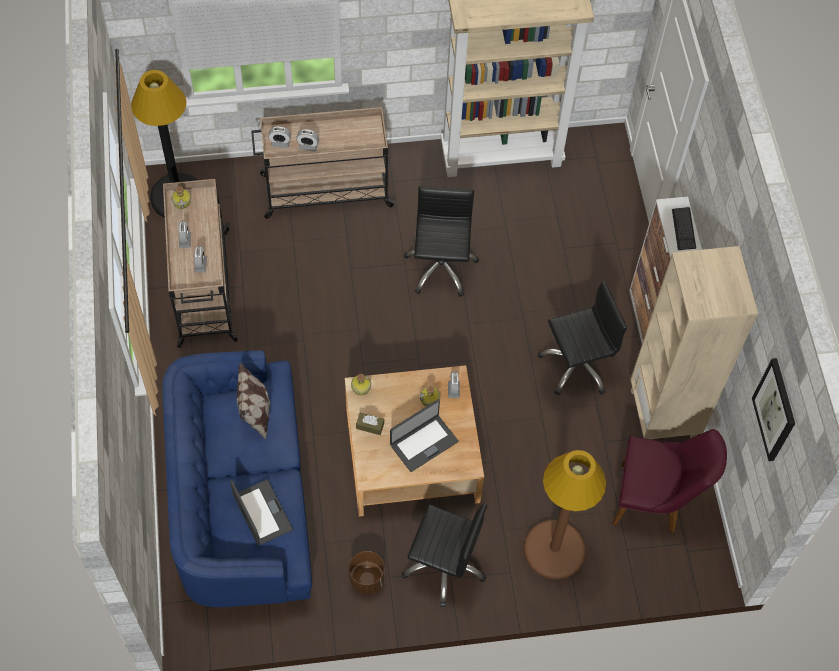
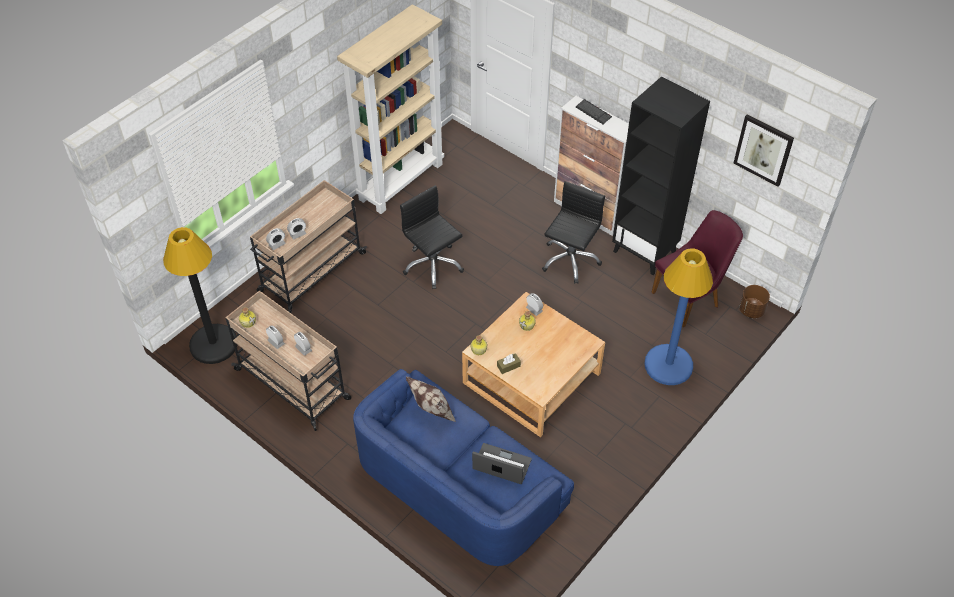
camera: 40 degrees left, 10 degrees down
brown planter [349,551,385,594] -> brown planter moved to [739,285,770,318]
laptop [390,399,458,472] -> none
black office chair [402,504,487,607] -> none
brown floor lamp [523,450,606,579] -> blue floor lamp [644,248,713,385]
beige bookcase [630,246,758,439] -> black bookcase [612,77,710,275]

